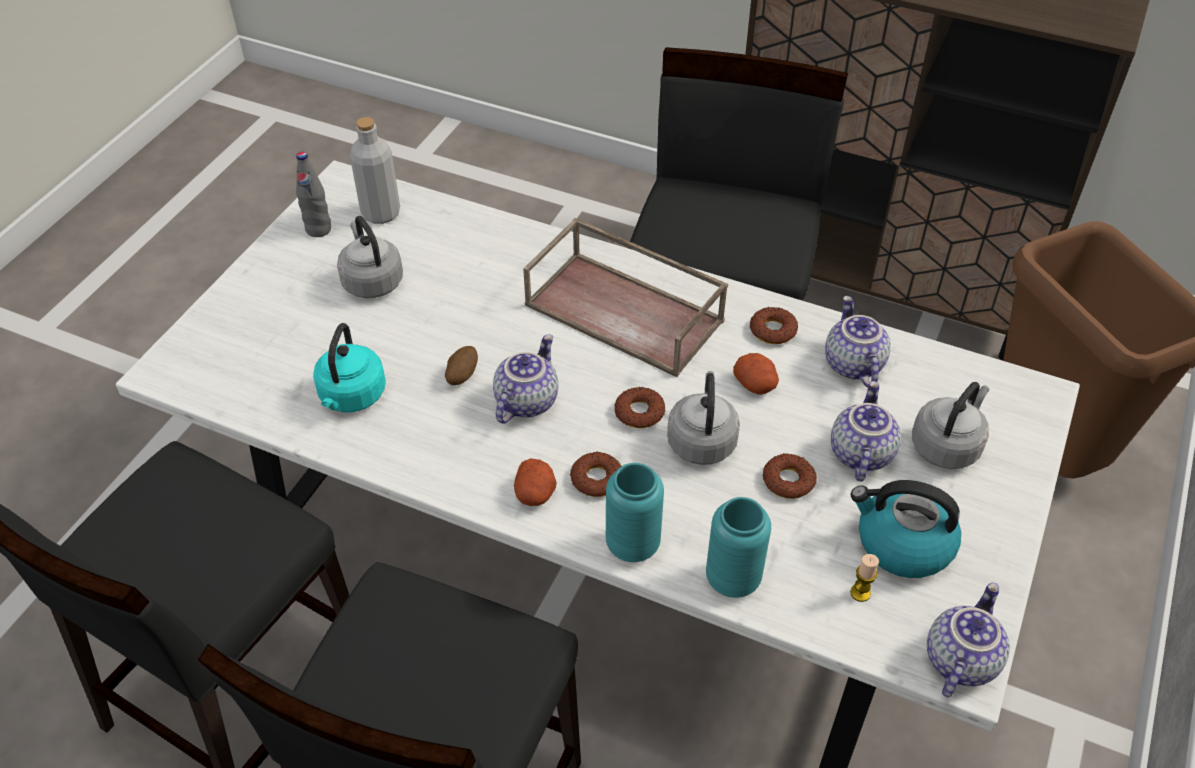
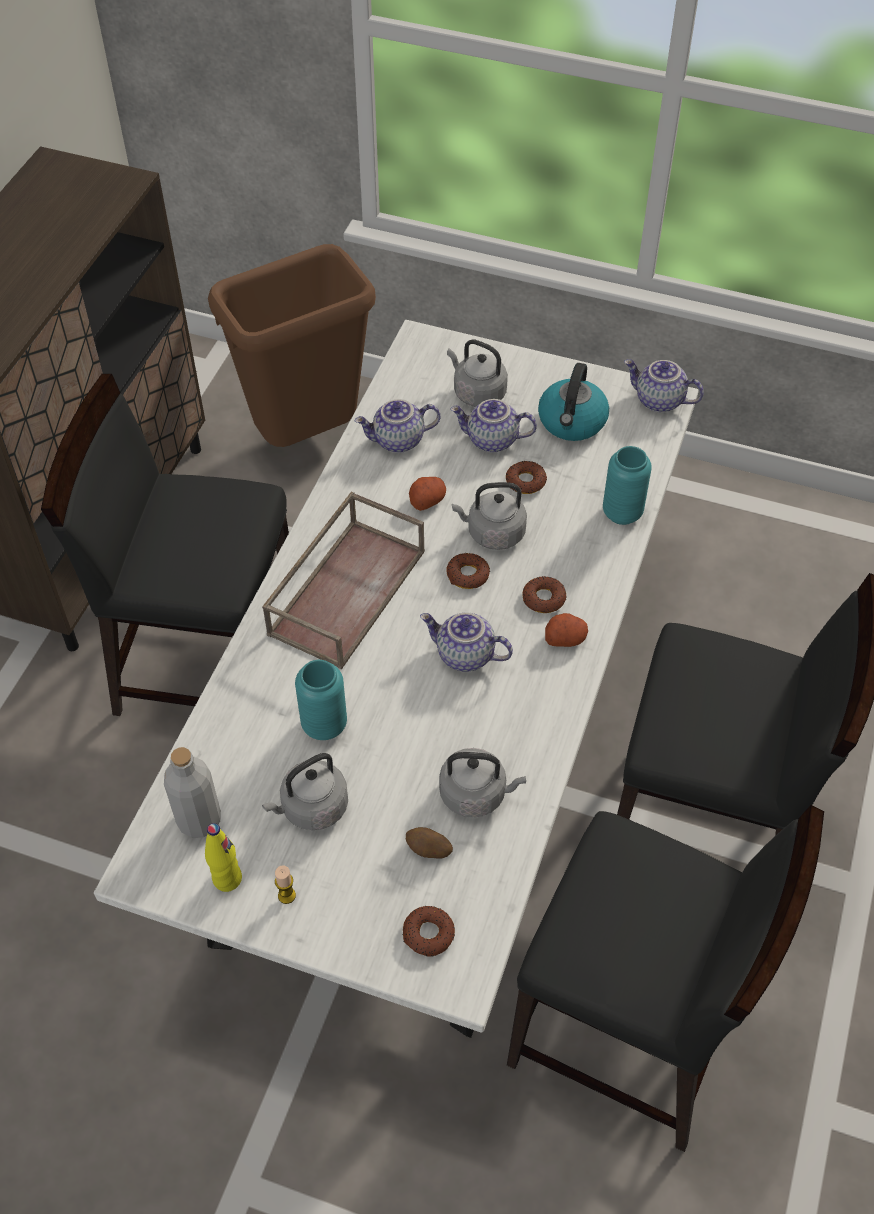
camera: 95 degrees left, 5 degrees up
grey bottle [296,152,331,237] -> yellow bottle [205,823,242,892]
turquoise kettle [313,323,386,412] -> grey kettle [439,748,526,818]
potato [445,346,478,385] -> potato moved to [406,827,453,859]
turquoise vase [606,463,664,562] -> turquoise vase moved to [295,660,347,740]
donut [750,307,798,344] -> donut moved to [403,906,455,957]
candle [850,554,879,602] -> candle moved to [275,865,296,904]

